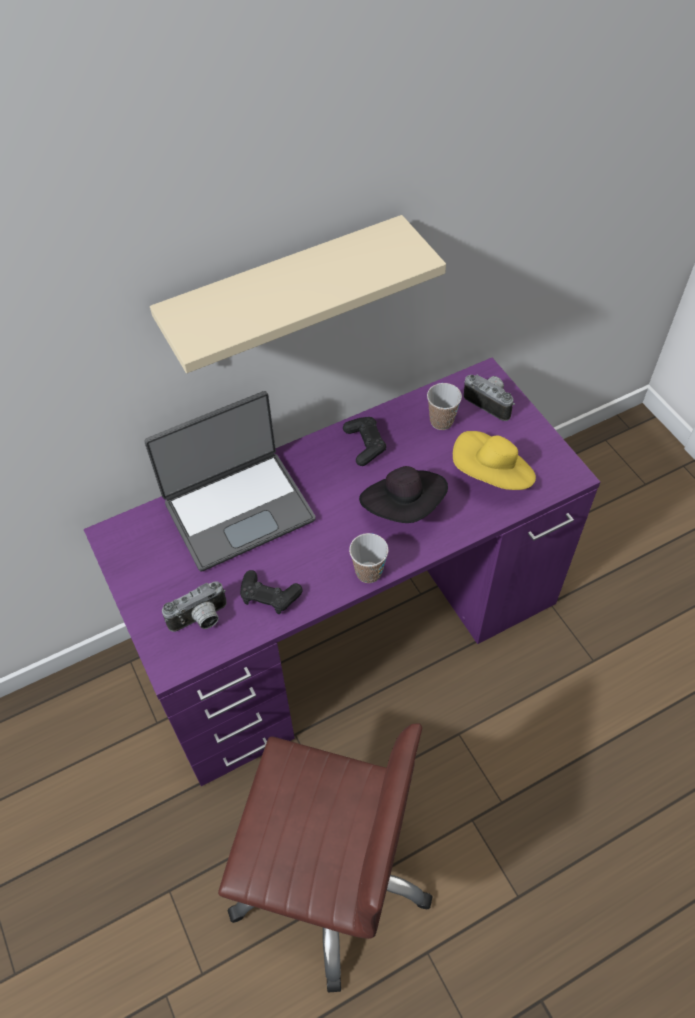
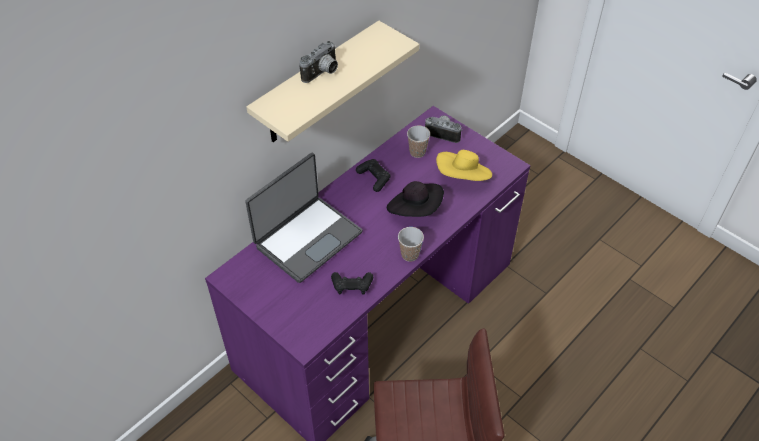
camera: 20 degrees left, 5 degrees down
camera [162,581,227,632] -> camera moved to [299,41,338,83]

